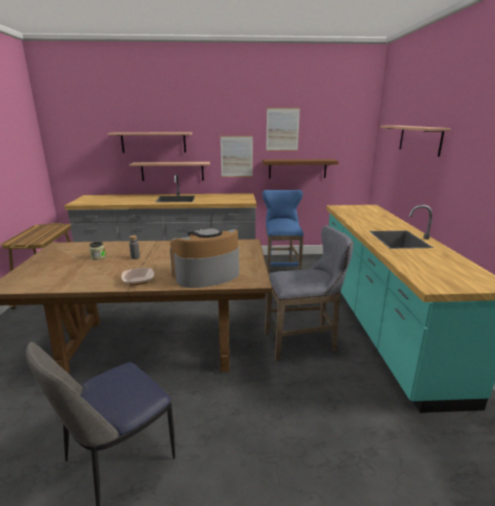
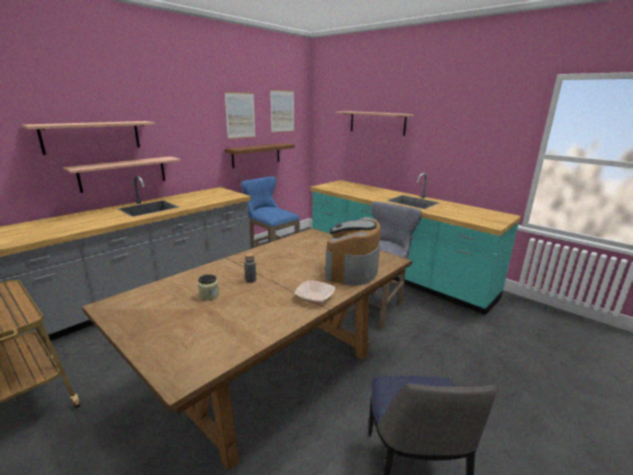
camera: 45 degrees left, 0 degrees up
picture [220,136,253,177] -> picture moved to [270,90,294,133]

